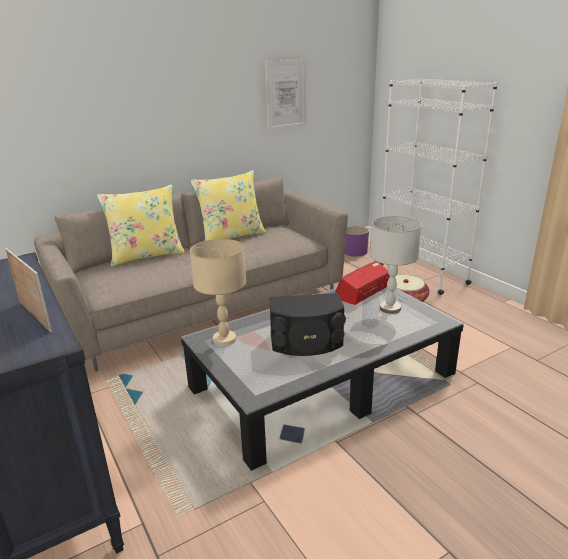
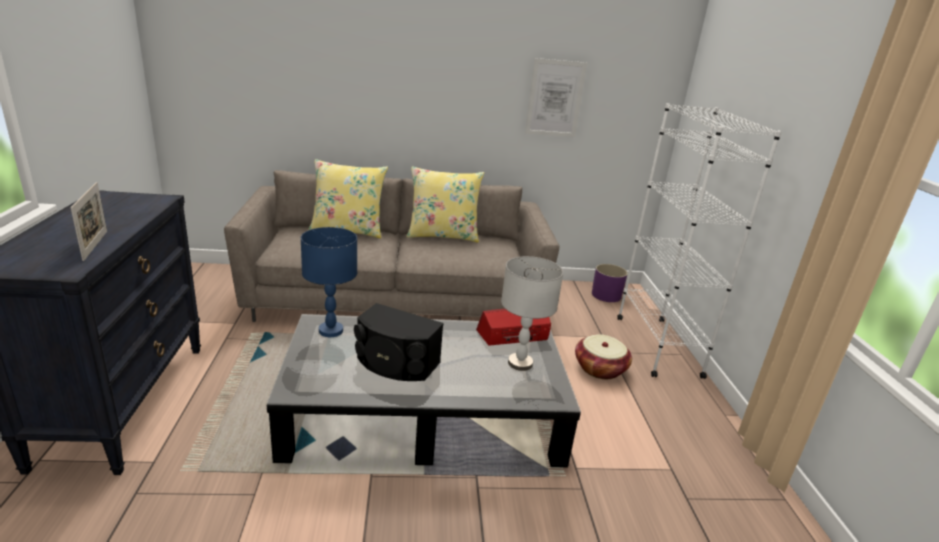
camera: 25 degrees right, 0 degrees up
beige table lamp [190,239,246,346] -> blue table lamp [301,227,357,337]

